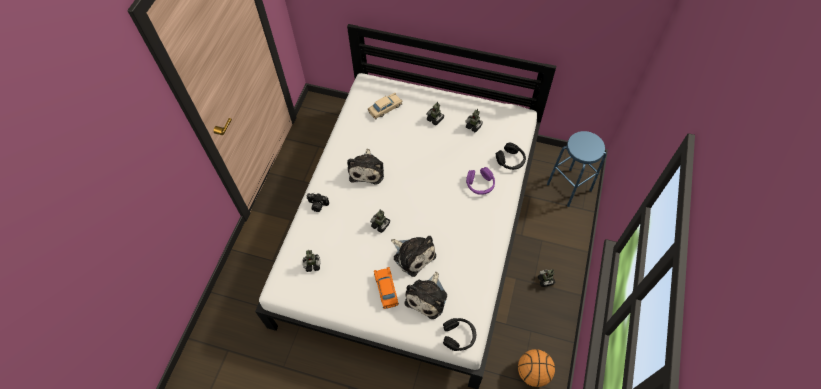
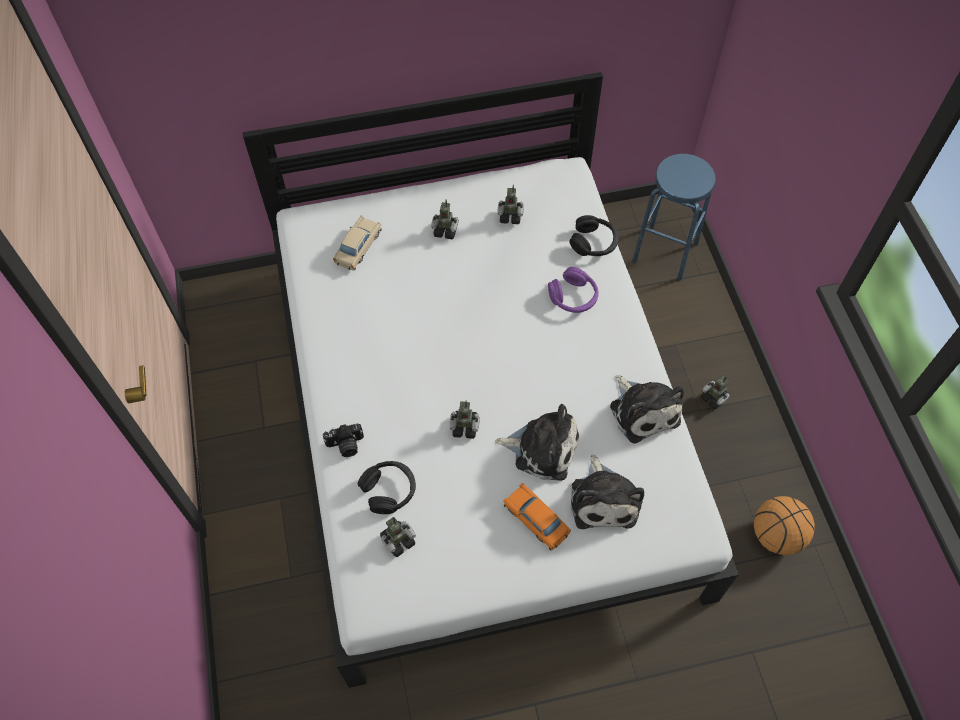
camera: 30 degrees left, 0 degrees up
plush toy [347,149,384,185] -> plush toy moved to [610,375,684,443]
black headphones [443,318,476,351] -> black headphones moved to [358,461,416,514]

